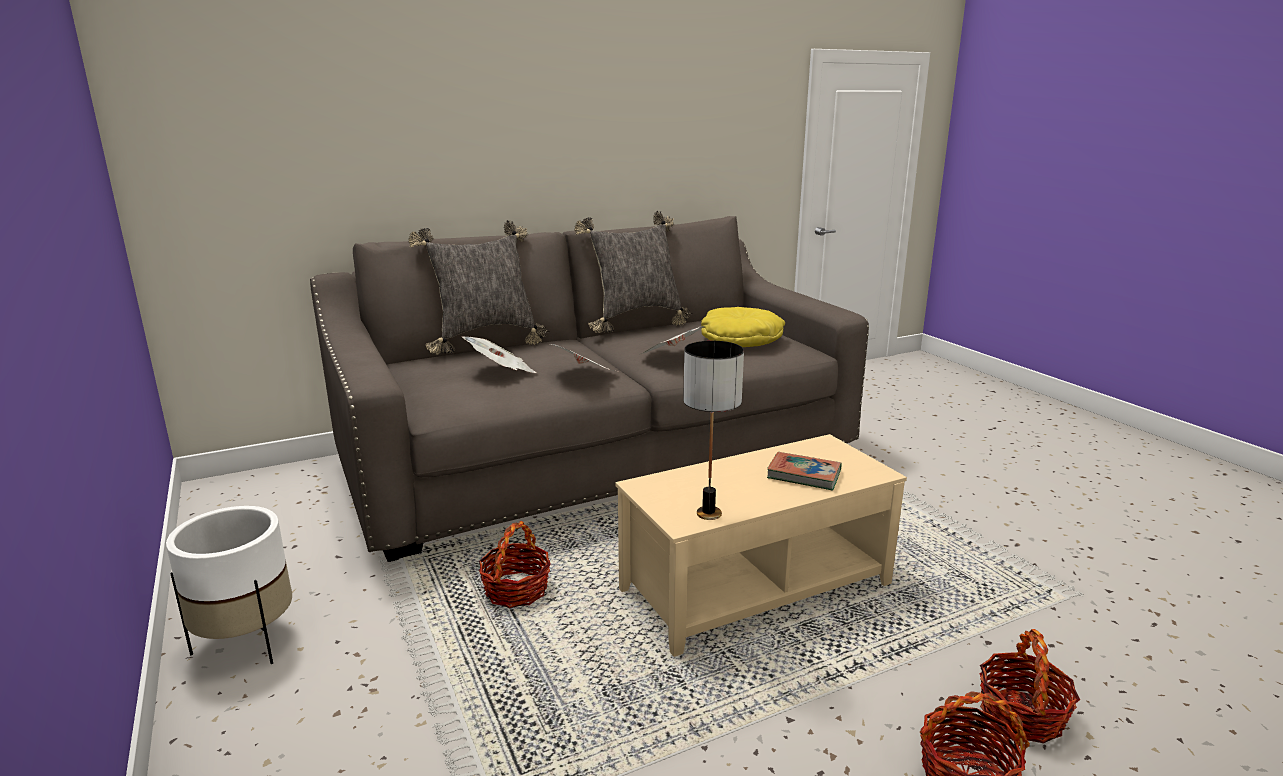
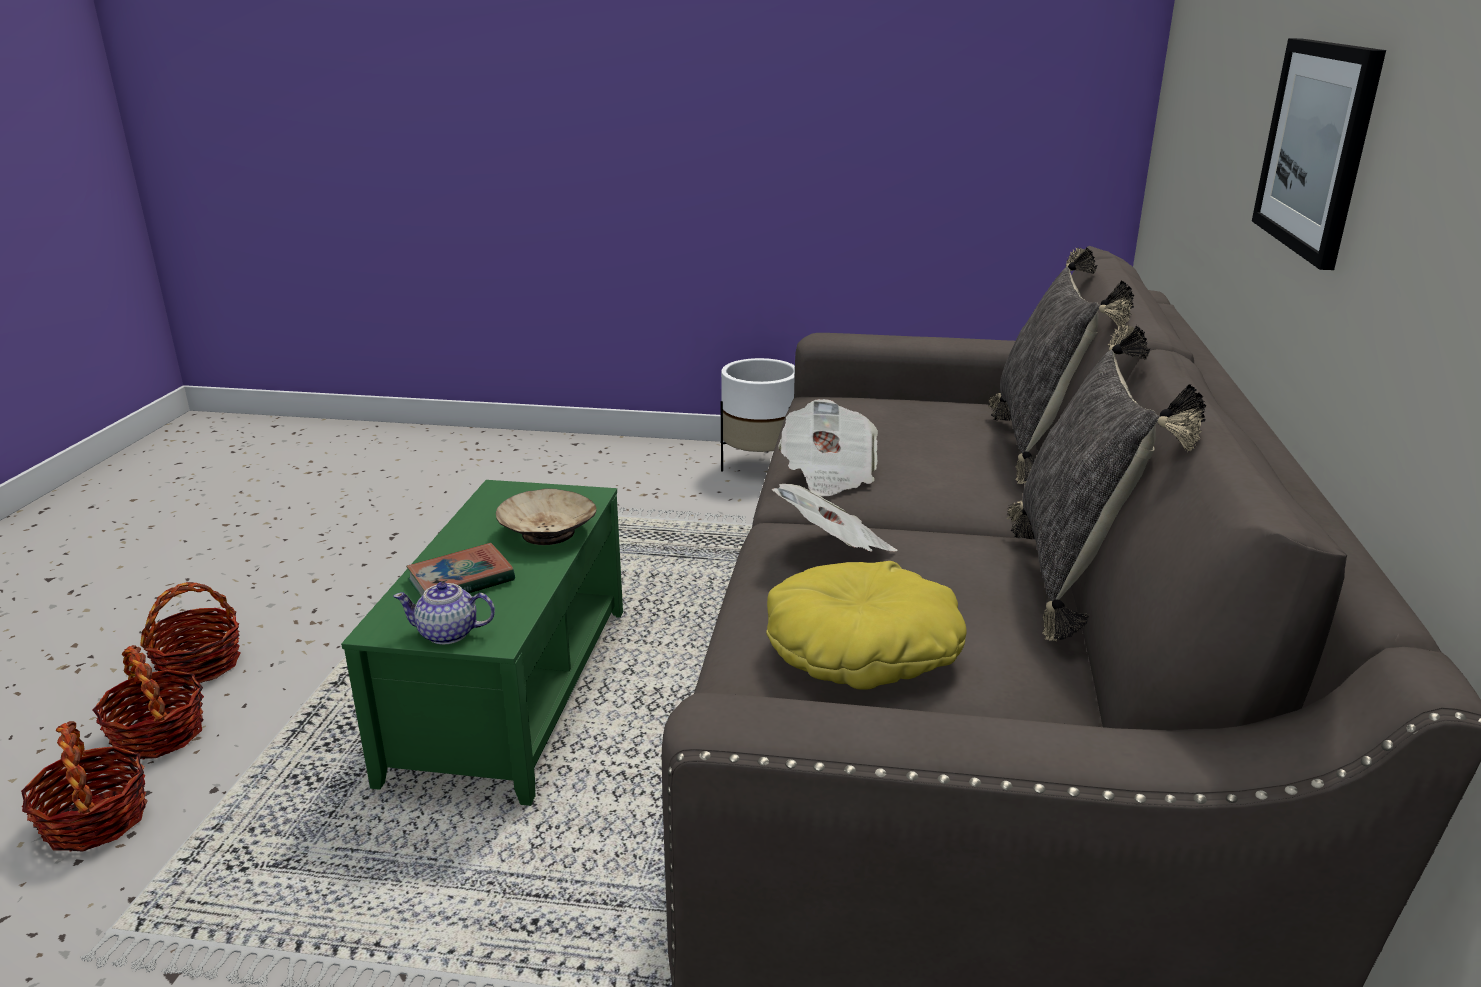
camera: 125 degrees right, 5 degrees up
newspaper [462,336,536,373] -> none
basket [479,521,551,608] -> basket moved to [21,721,148,852]
beige coffee table [615,434,907,657] -> green coffee table [341,480,623,806]
table lamp [683,341,744,520] -> none
none -> teapot [393,582,495,645]
none -> beige bowl [496,489,597,545]
none -> picture [1252,38,1386,270]

